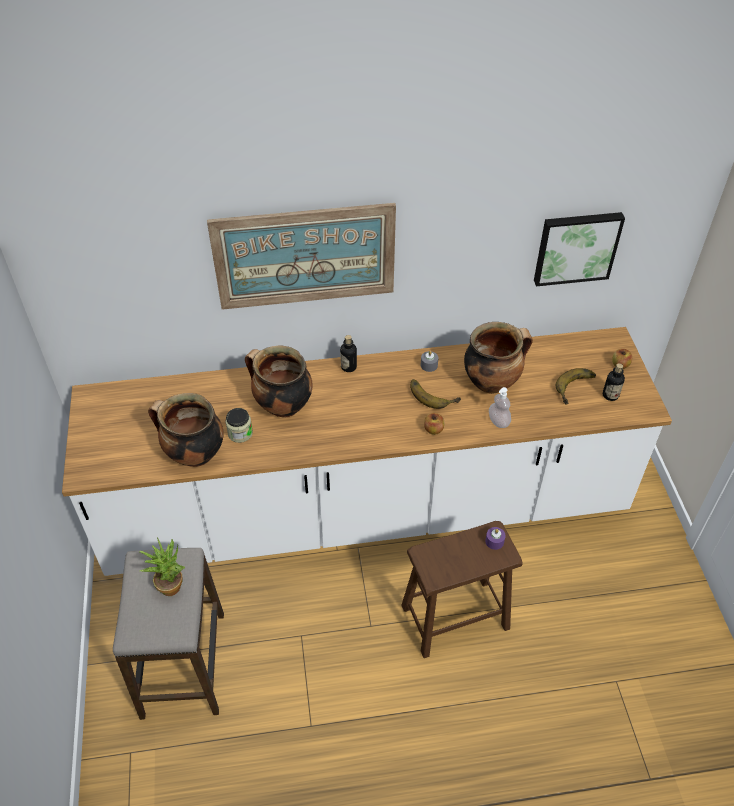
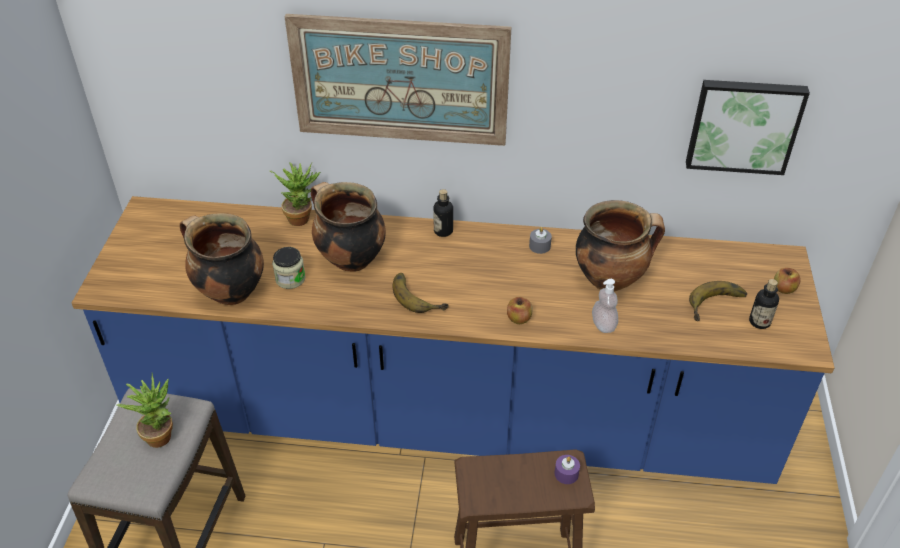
camera: 15 degrees right, 5 degrees down
white counter [62,327,672,576] -> blue counter [72,196,834,484]
banana [410,379,461,409] -> banana moved to [393,273,449,313]
none -> potted plant [269,162,320,226]

